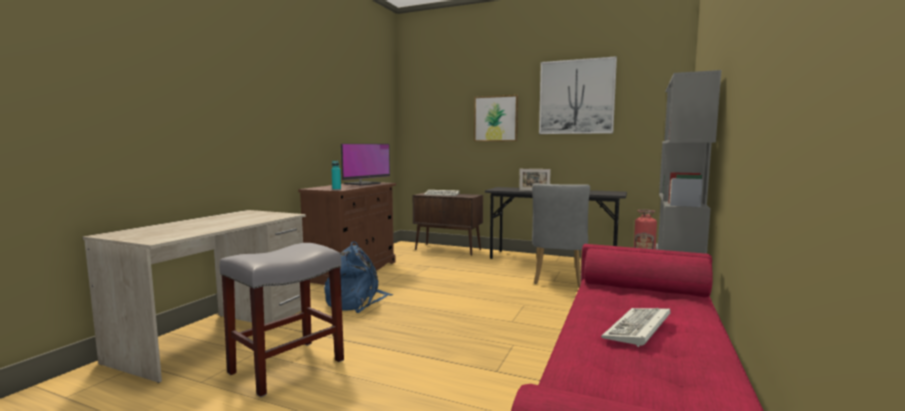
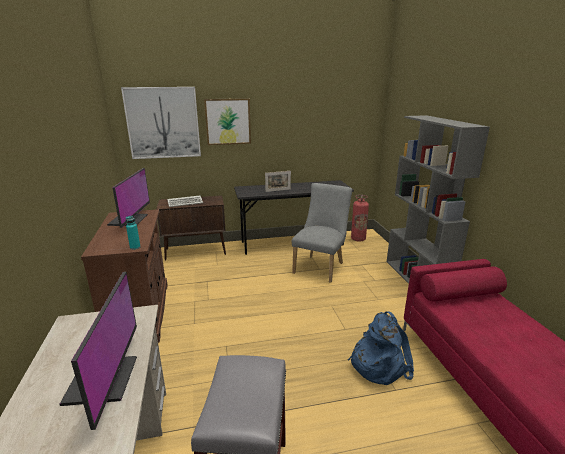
camera: 35 degrees left, 15 degrees up
blue backpack [324,241,393,313] -> blue backpack moved to [348,311,414,385]
grey chair [532,183,590,287] -> grey chair turned 135 degrees counterclockwise [292,183,352,283]
picture [539,56,617,134] -> picture moved to [121,87,201,159]
keyboard [601,308,671,347] -> none
none -> monitor [59,272,137,430]

